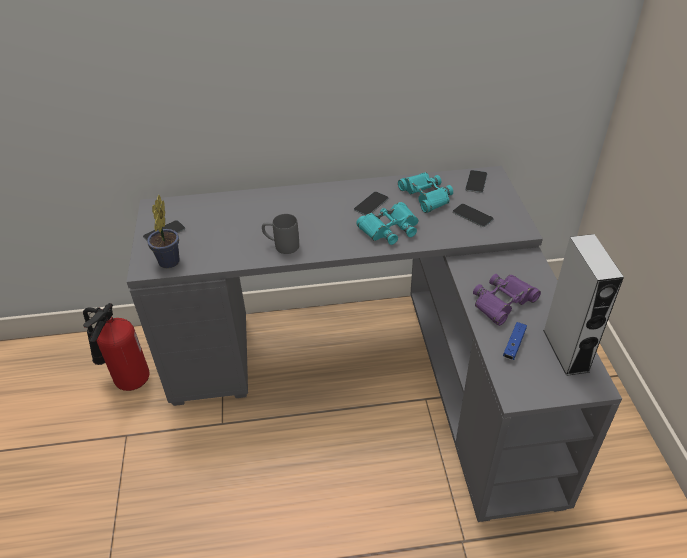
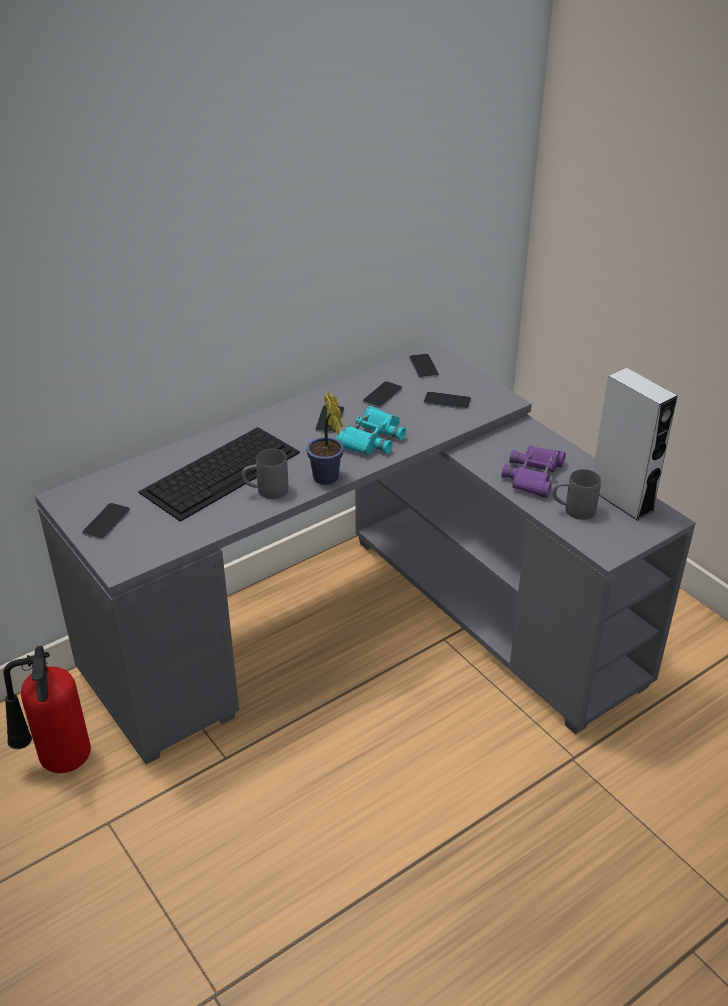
camera: 30 degrees left, 5 degrees down
potted plant [147,195,180,268] -> potted plant moved to [306,392,344,485]
turquoise binoculars [398,172,453,213] -> phone [363,381,402,408]
blue game controller [503,322,527,360] -> grey mug [553,469,601,520]
none -> keyboard [138,427,300,522]

